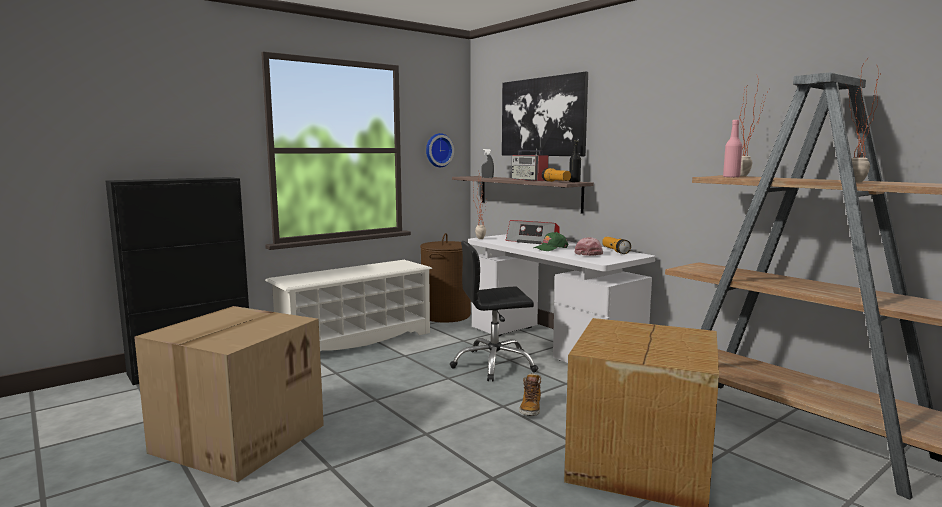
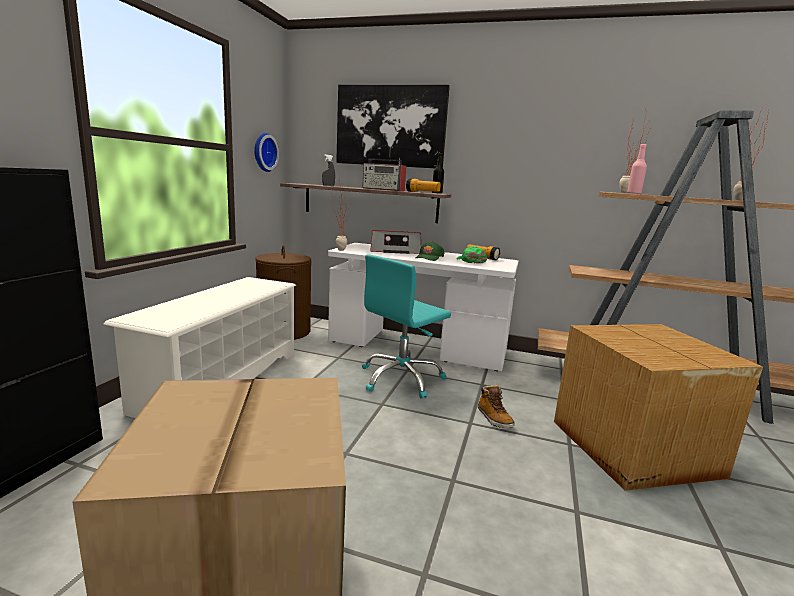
camera: 35 degrees left, 5 degrees up
black office chair [450,241,538,382] -> turquoise office chair [362,254,451,398]
pink cap [575,237,603,256] -> green cap [457,246,487,264]

